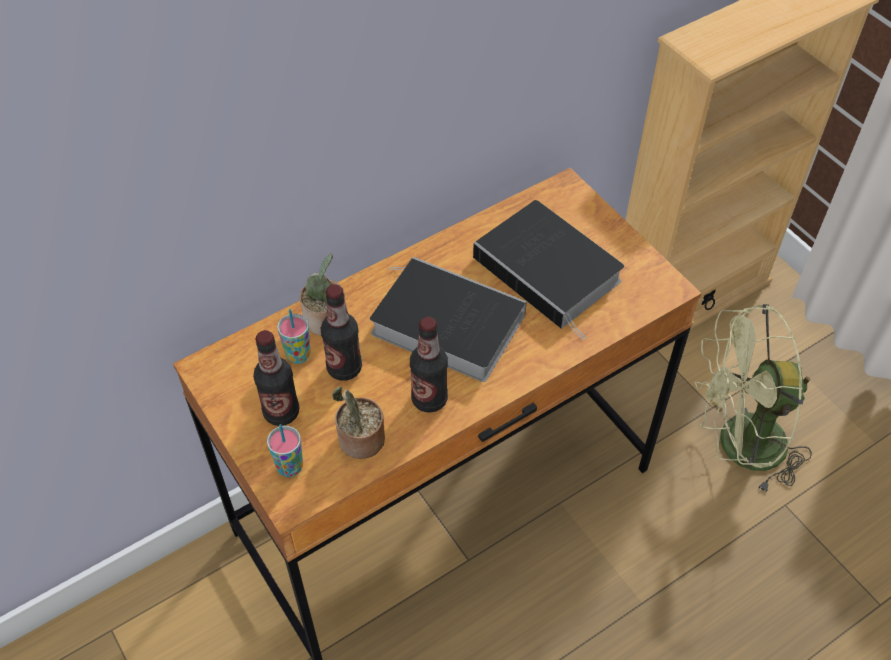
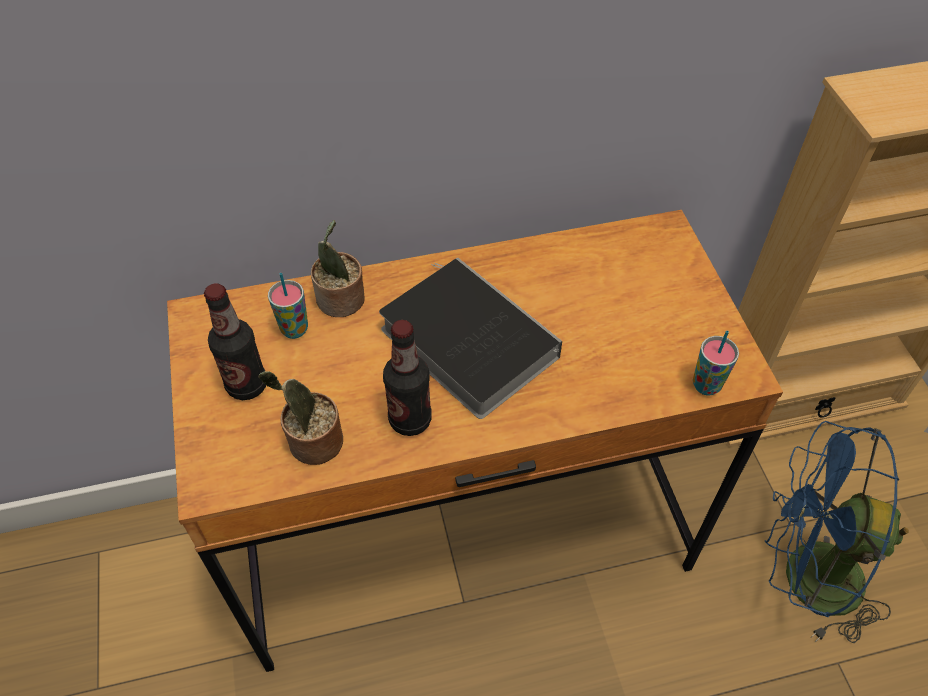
camera: 20 degrees right, 0 degrees up
cup [267,424,303,477] -> cup moved to [693,330,739,395]
bottle [320,284,362,381] -> none
book [473,200,624,340] -> none
green fan [695,304,812,495] -> blue fan [764,421,909,643]

